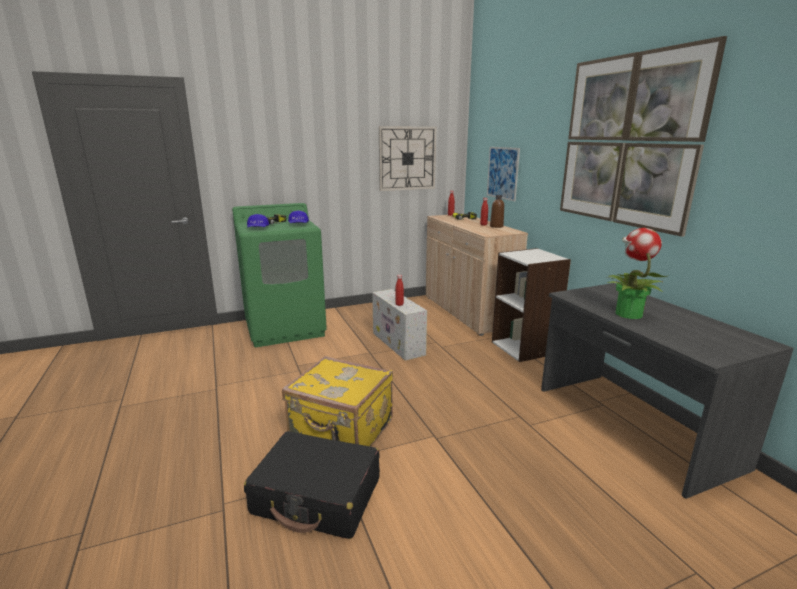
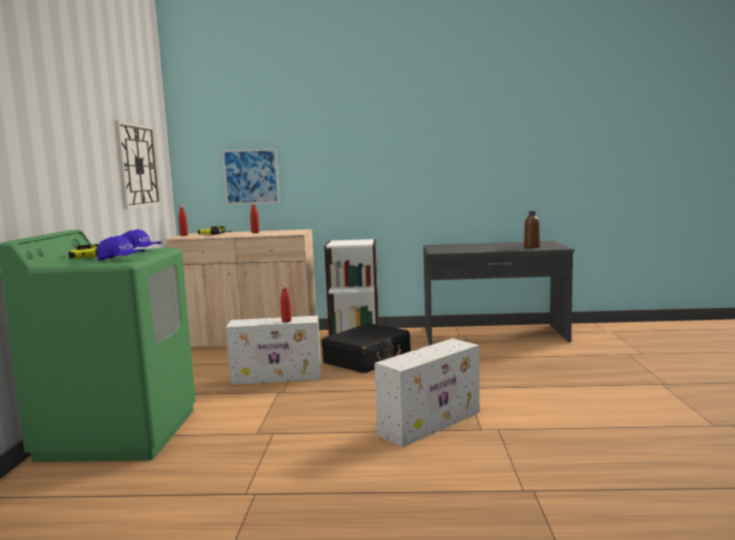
camera: 65 degrees left, 10 degrees down
black suitcase [244,431,380,539] -> black suitcase moved to [322,323,411,373]
yellow suitcase [282,356,393,447] -> white storage box [374,338,480,447]
brown bottle [490,195,504,228] -> brown bottle moved to [524,211,540,248]
picture [560,36,727,237] -> none
potted plant [607,228,667,319] -> none

